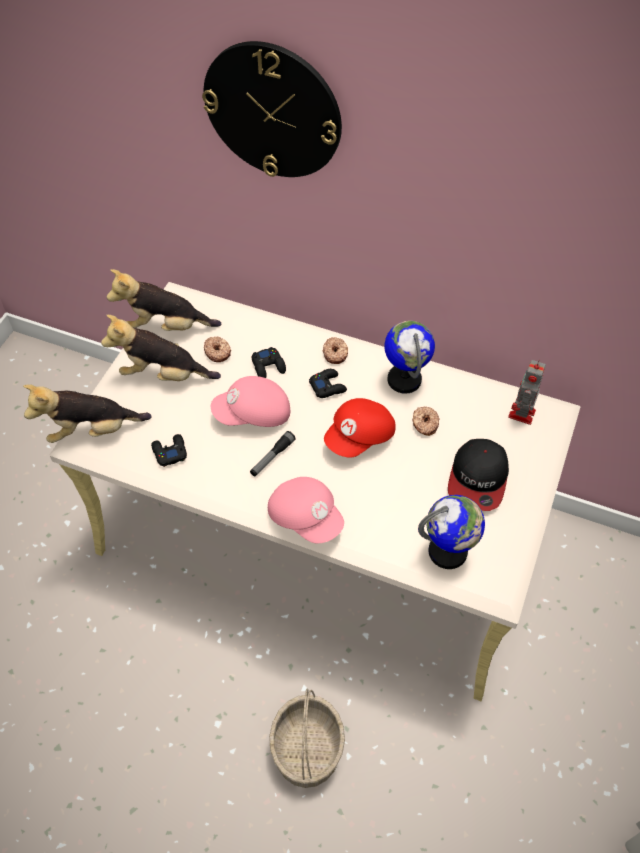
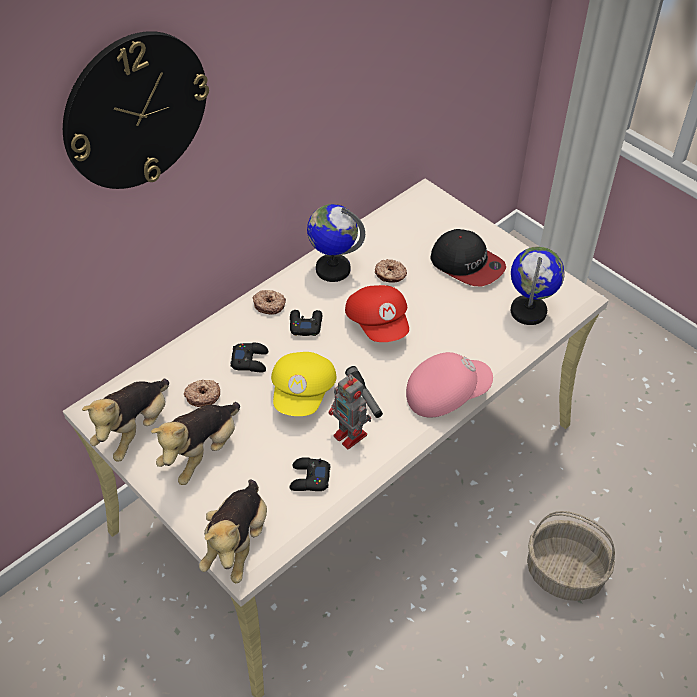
camera: 65 degrees left, 5 degrees down
pink cap [211,376,290,427] -> yellow cap [271,352,337,416]
toy robot [508,360,546,425] -> toy robot moved to [329,374,371,449]

